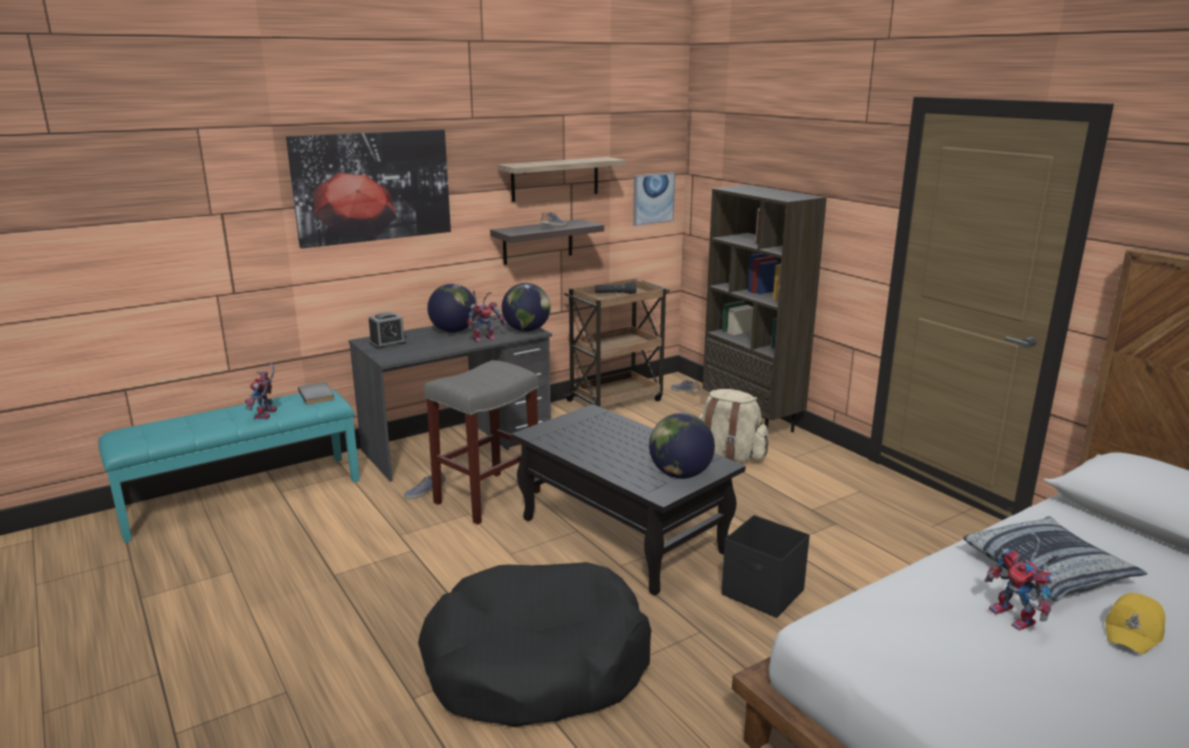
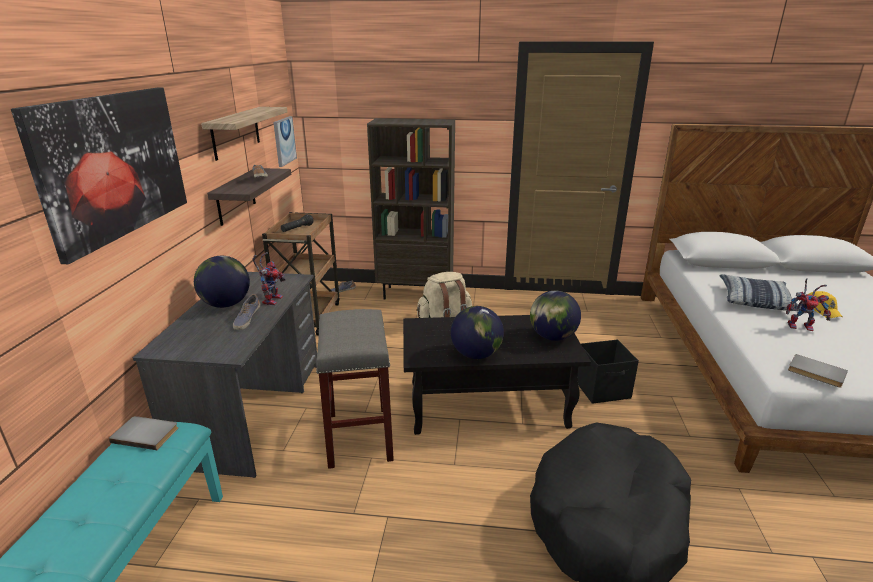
camera: 50 degrees left, 5 degrees up
toy robot [245,361,277,419] -> none
alarm clock [369,312,406,349] -> none
shoe [404,471,447,499] -> shoe moved to [233,294,260,330]
globe [502,283,551,332] -> globe moved to [451,306,504,359]
none -> grey book [788,354,848,388]

